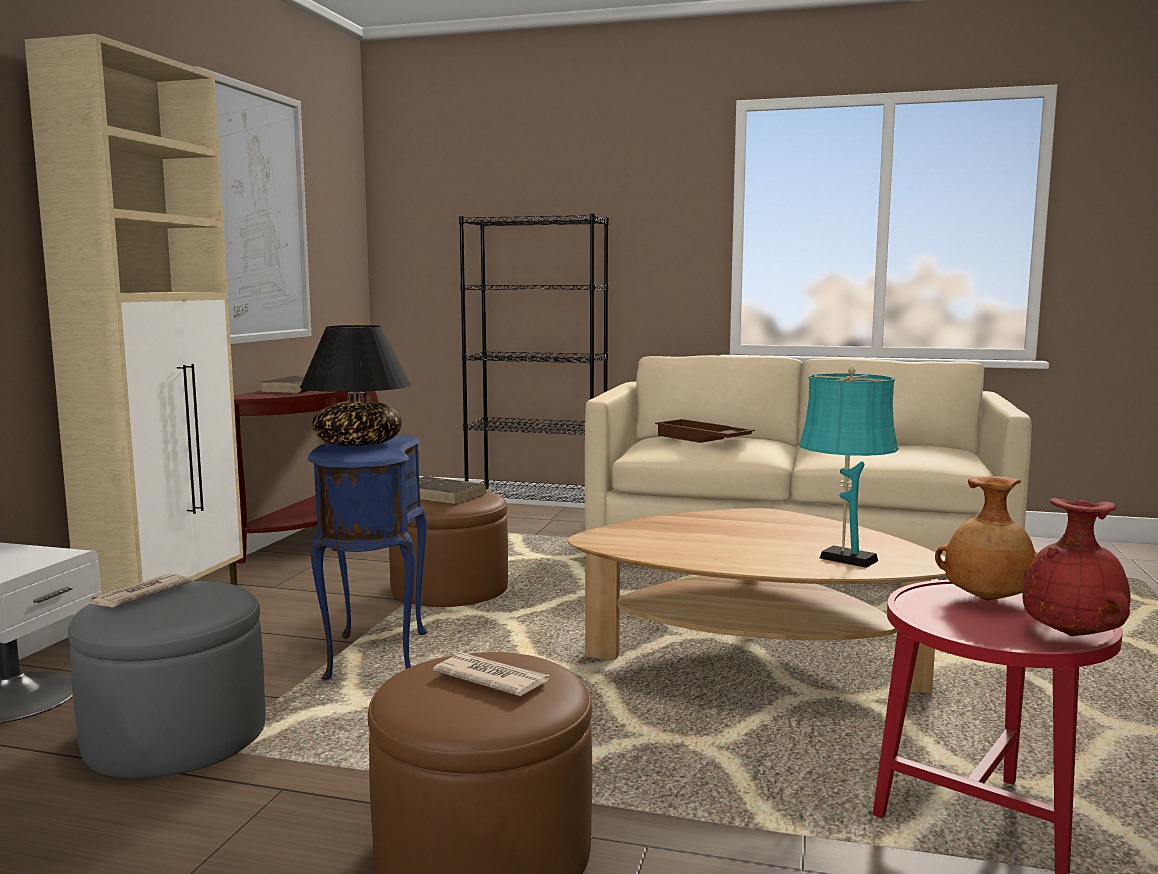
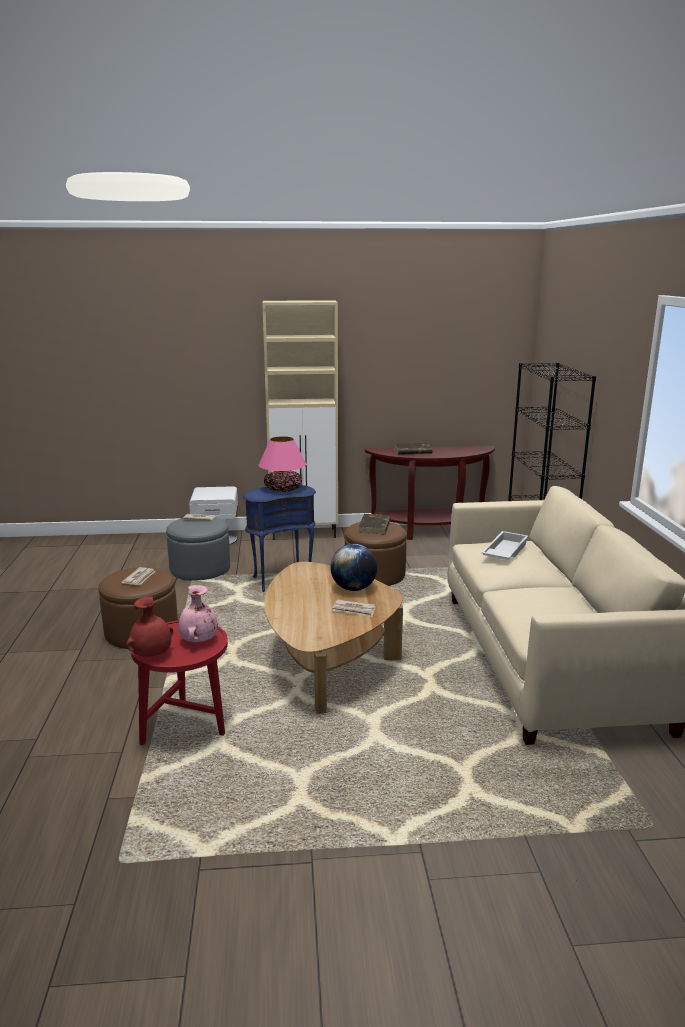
camera: 70 degrees right, 10 degrees up
picture [193,66,311,345] -> none
black table lamp [300,325,411,446] -> pink table lamp [259,436,306,492]
brown tray [655,419,755,443] -> white tray [481,531,528,560]
turquoise table lamp [799,367,899,568] -> none
brown vase [935,476,1038,600] -> pink vase [178,585,218,642]
none -> globe [330,544,377,591]
none -> newspaper [332,599,376,617]

